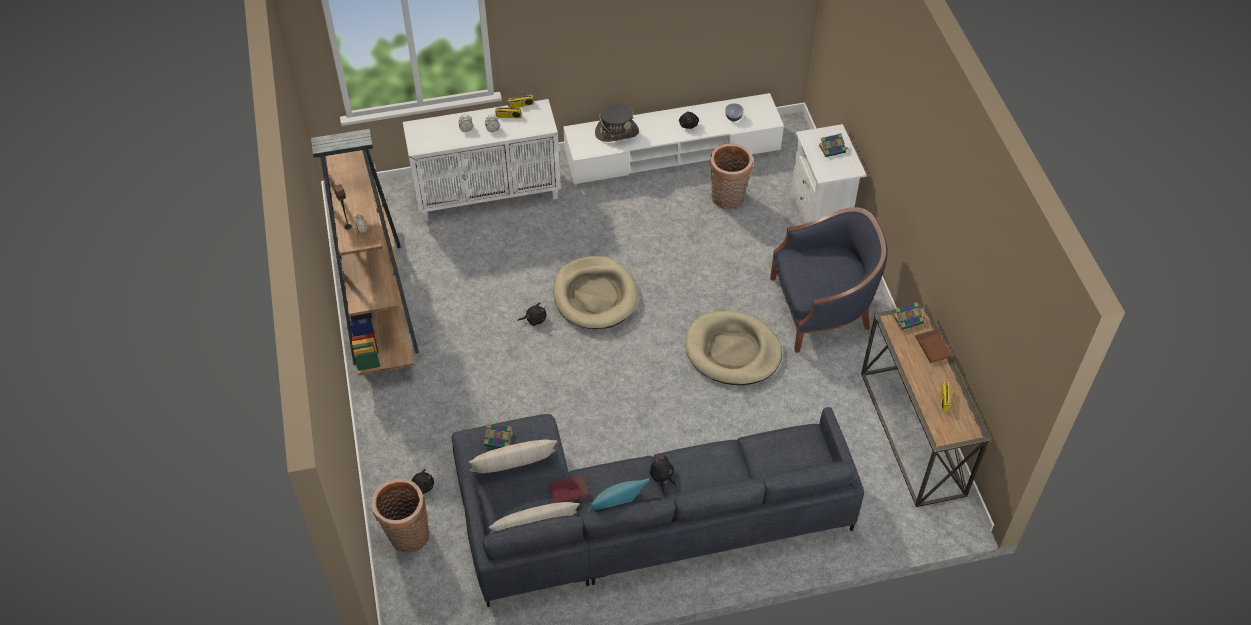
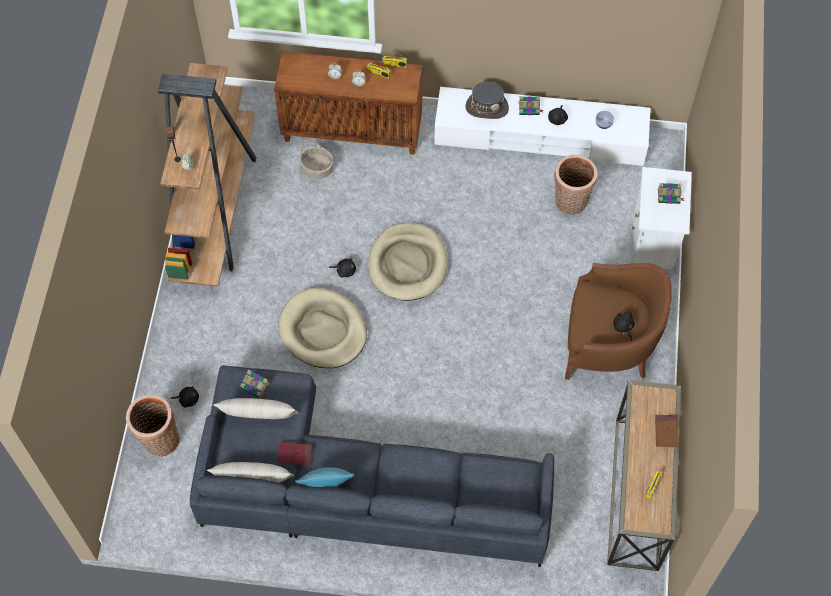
camera: 20 degrees right, 10 degrees up
white cabinet [403,99,561,221] -> brown cabinet [274,51,422,155]
black plush toy [650,455,677,487] -> black plush toy moved to [613,310,635,341]
beige dog bed [685,311,782,385] -> beige dog bed moved to [279,288,367,368]
blue armchair [770,207,888,353] -> brown armchair [565,263,672,380]
book [892,302,925,330] -> book moved to [519,96,543,115]
none -> basket [299,141,334,179]

